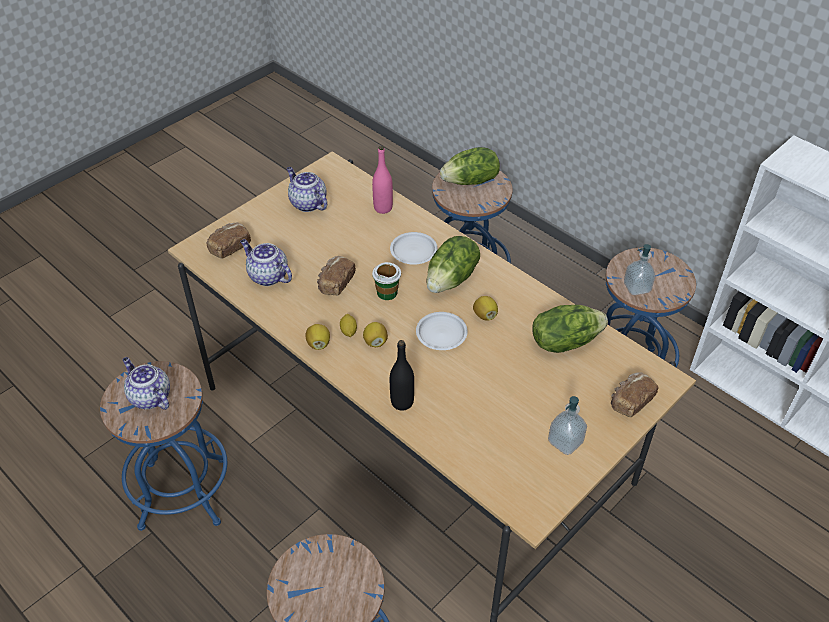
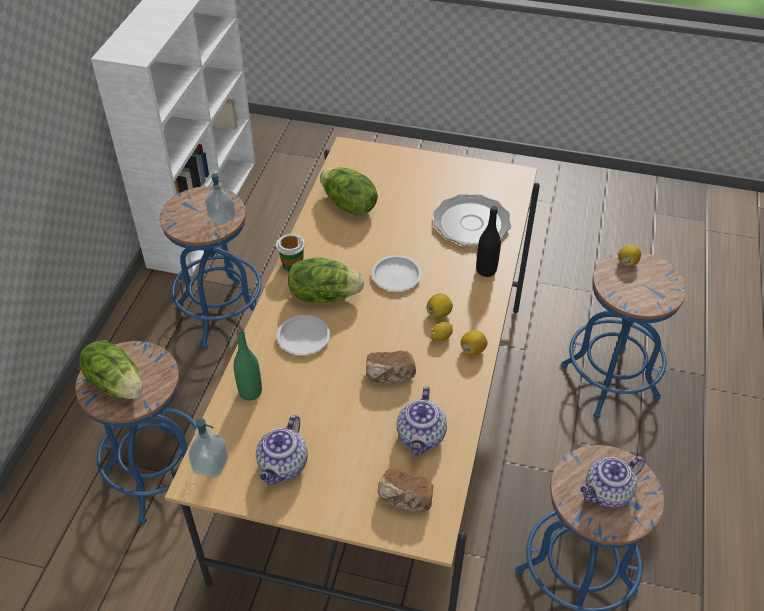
camera: 120 degrees left, 0 degrees up
teapot [123,357,170,410] -> teapot turned 45 degrees clockwise [580,456,645,508]
pink bottle [372,146,393,214] -> green bottle [233,328,262,401]
cup [372,262,401,300] -> cup moved to [276,234,305,272]
lemon [473,296,498,321] -> lemon moved to [618,245,641,267]
soap dispenser [548,396,587,455] -> soap dispenser moved to [189,418,228,478]
bread [611,372,659,417] -> none
none -> plate [433,194,511,246]

